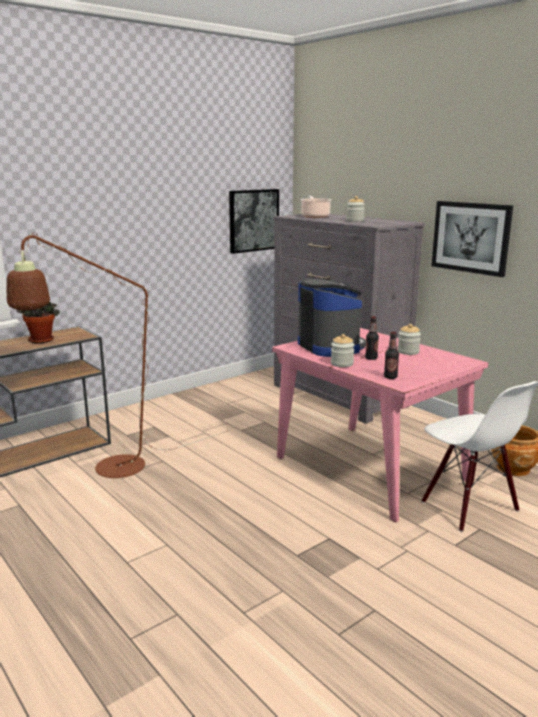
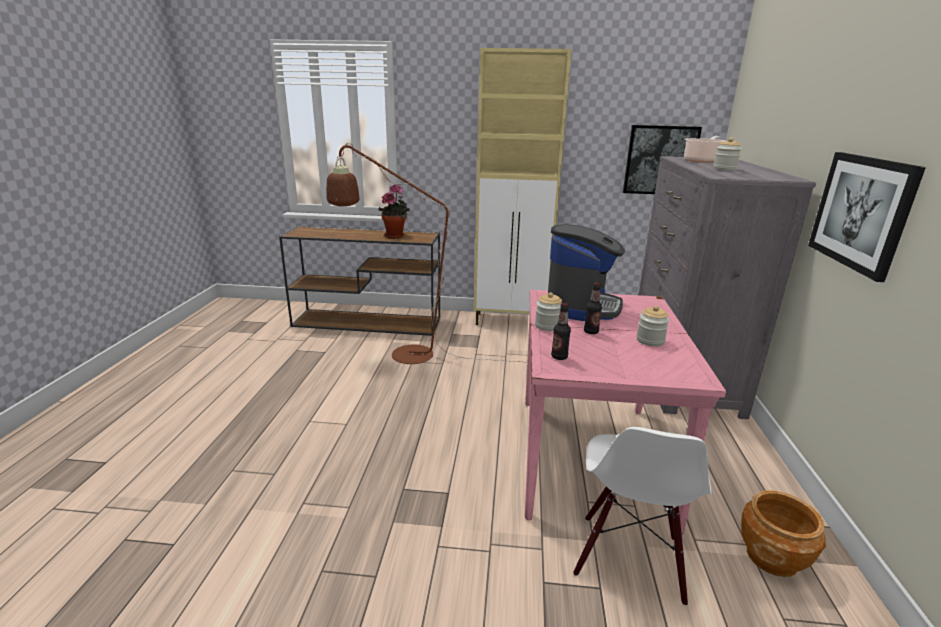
camera: 45 degrees right, 5 degrees up
none -> beige cabinet [474,48,572,325]

